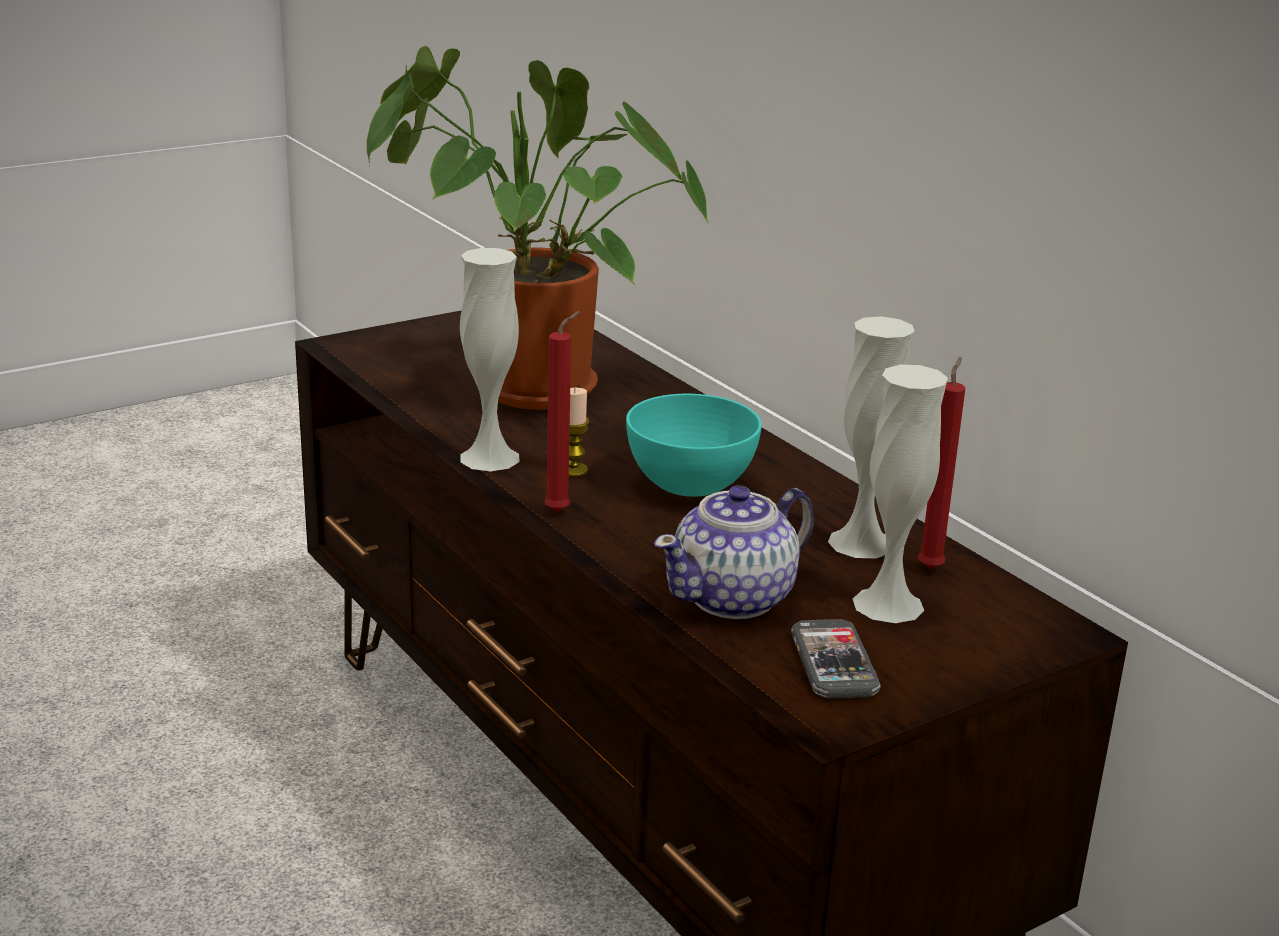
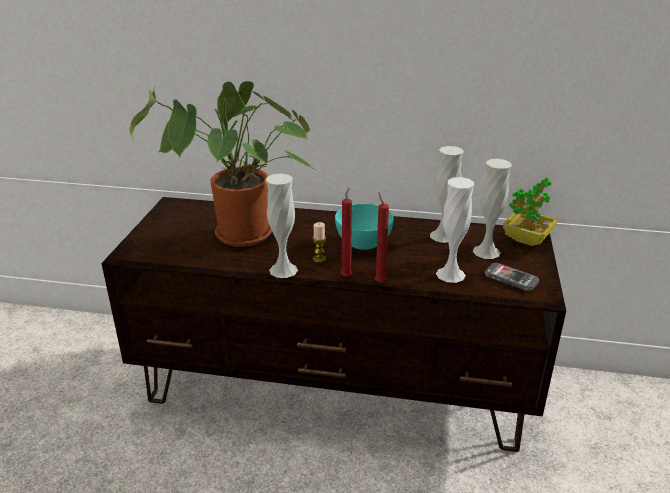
camera: 45 degrees left, 5 degrees up
teapot [654,485,814,619] -> white vase [436,177,474,283]
red candle [918,356,965,569] -> red candle moved to [375,193,389,283]
none -> potted plant [503,178,557,246]

